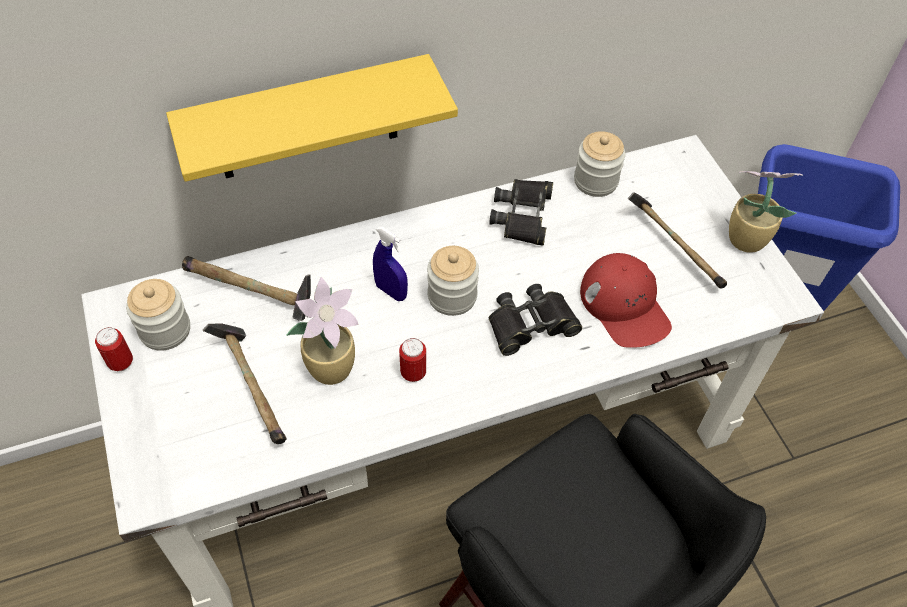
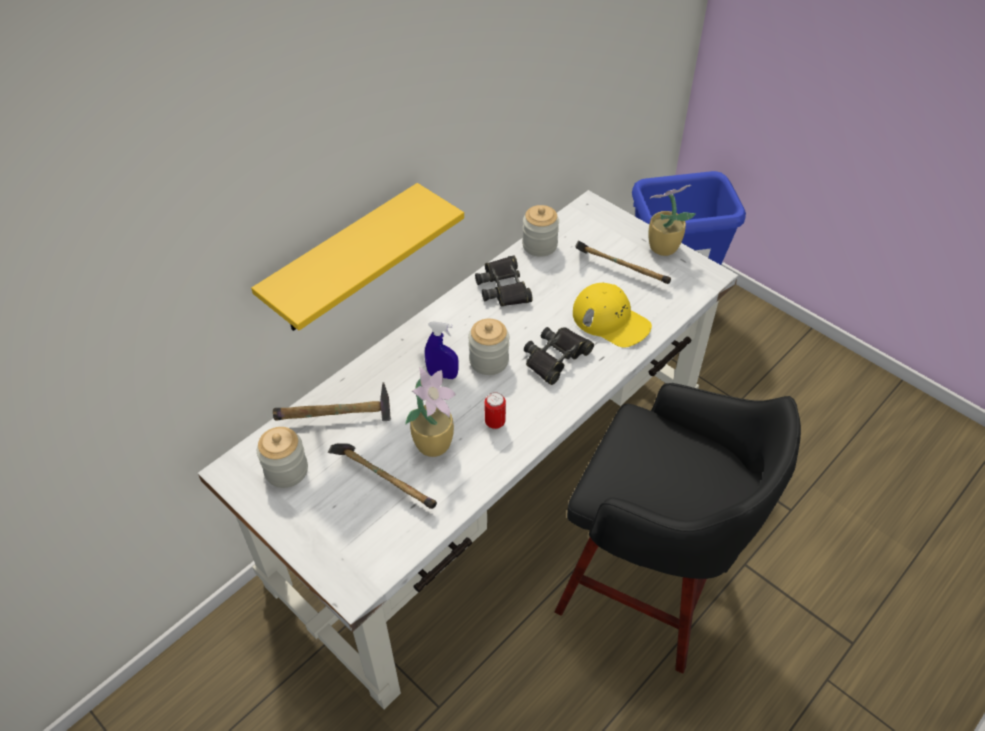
camera: 25 degrees left, 5 degrees down
can [95,327,133,371] -> none
red cap [580,253,672,348] -> yellow cap [573,282,652,347]

